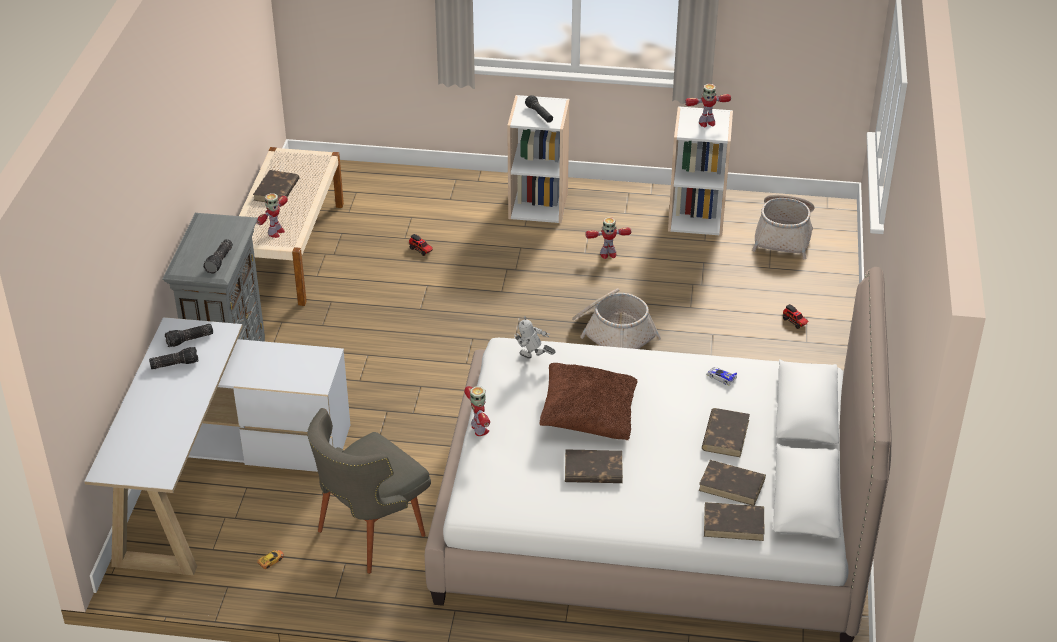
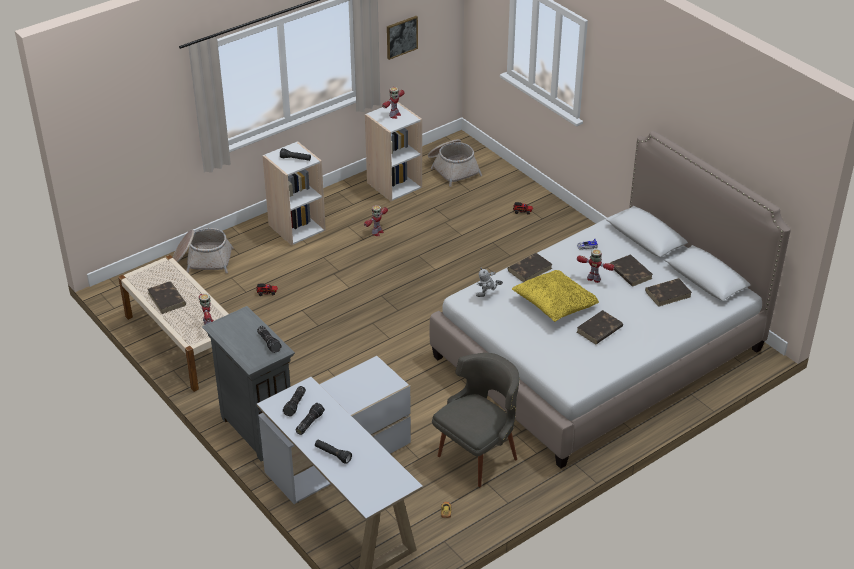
camera: 45 degrees left, 0 degrees up
grey chair [307,408,431,574] -> grey chair turned 135 degrees counterclockwise [432,353,520,487]
toy robot [464,386,490,436] -> toy robot moved to [577,249,615,283]
brown pillow [539,363,637,440] -> yellow pillow [512,270,599,322]
basket [572,288,661,349] -> basket moved to [173,228,233,273]
brown book [704,502,765,541] -> brown book moved to [507,253,552,282]
none -> black flashlight [315,439,352,464]
none -> picture [387,16,418,60]

